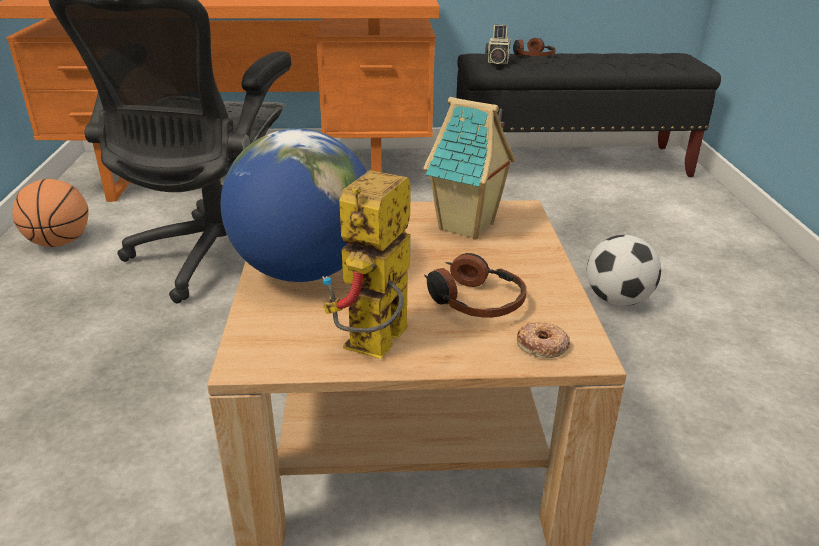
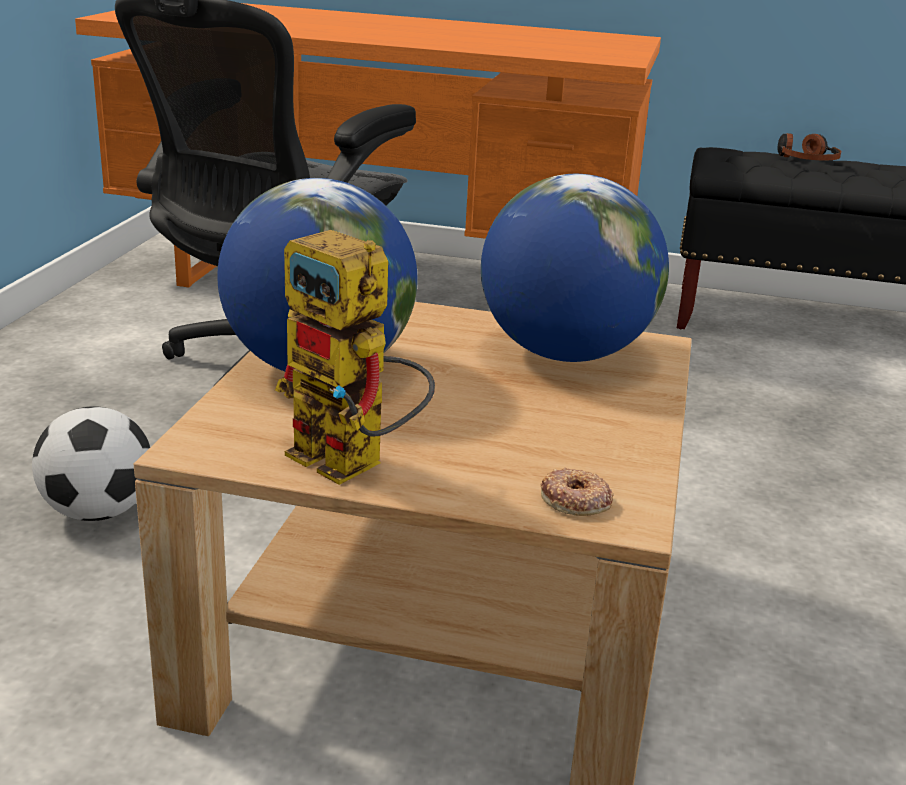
camera: 15 degrees right, 5 degrees down
basketball [13,179,88,247] -> none
toy robot [322,170,411,359] -> toy robot turned 90 degrees counterclockwise [275,230,435,485]
toy house [423,97,516,240] -> globe [481,174,669,362]
headphones [424,253,526,318] -> none
camera [485,25,511,64] -> none
football [587,235,661,306] -> football moved to [32,406,150,521]

